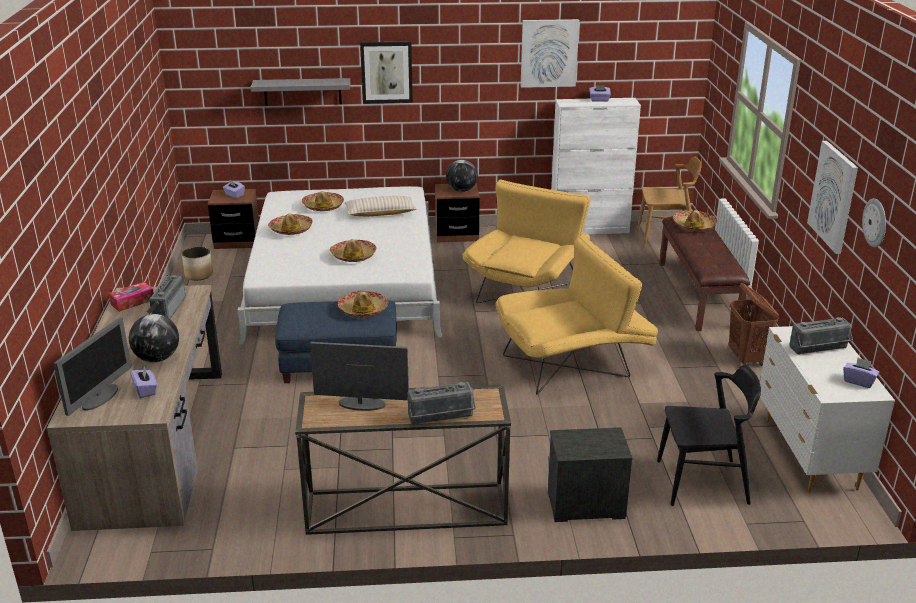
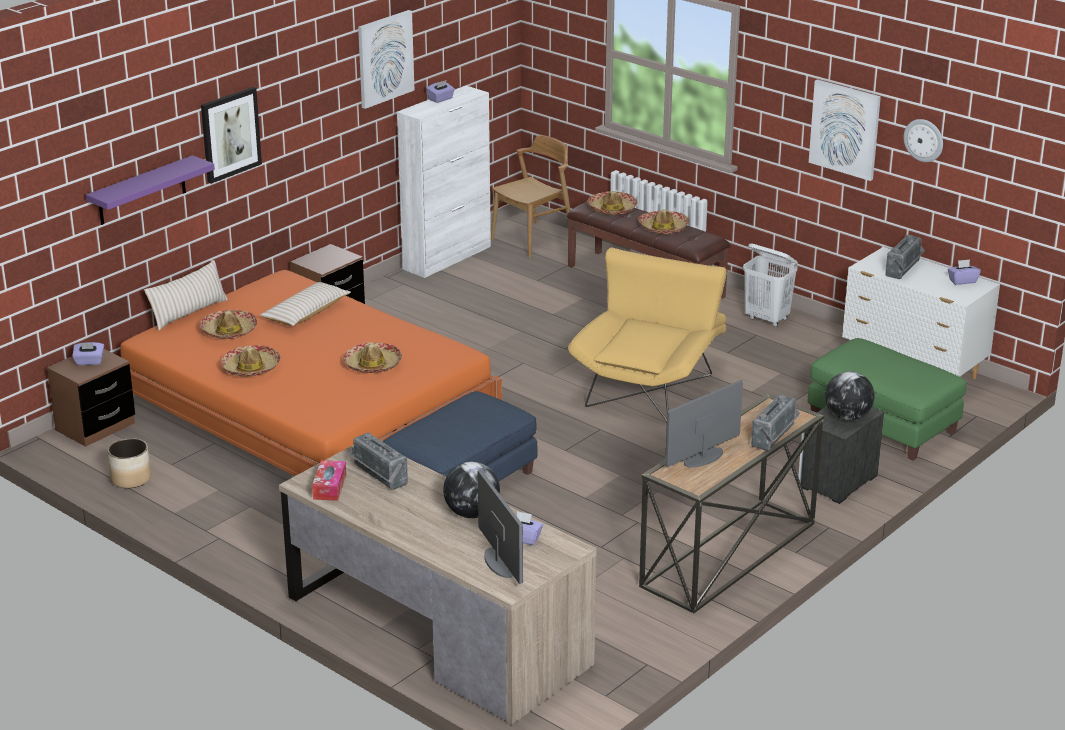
camera: 45 degrees left, 0 degrees up
white bed [237,186,442,345] -> orange bed [120,270,502,476]
grey shelf [251,78,350,106] -> purple shelf [86,155,215,225]
hat [338,291,389,317] -> hat moved to [638,209,690,234]
globe [446,160,478,192] -> globe moved to [825,371,875,420]
yellow armchair [462,180,590,303] -> none
black chair [657,365,761,506] -> green ottoman [808,338,966,460]
brown laundry basket [729,283,779,366] -> white laundry basket [743,243,798,327]
none -> beige pillow [144,260,228,331]

